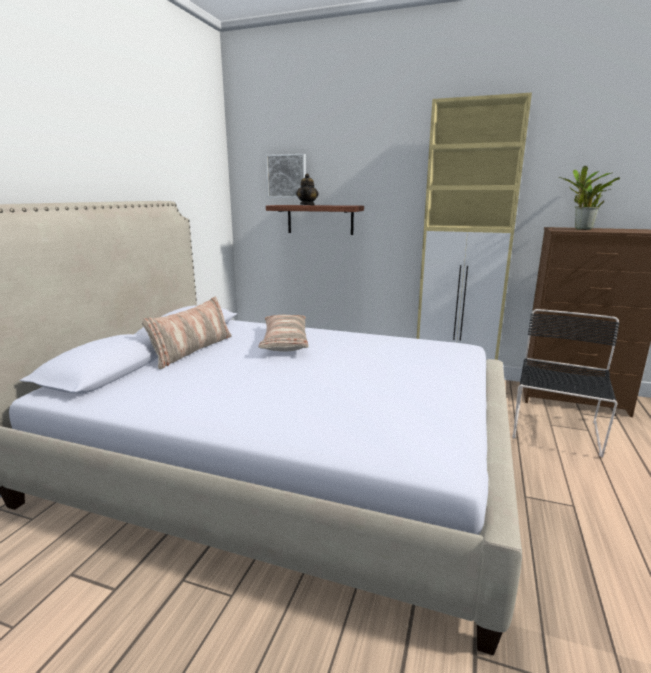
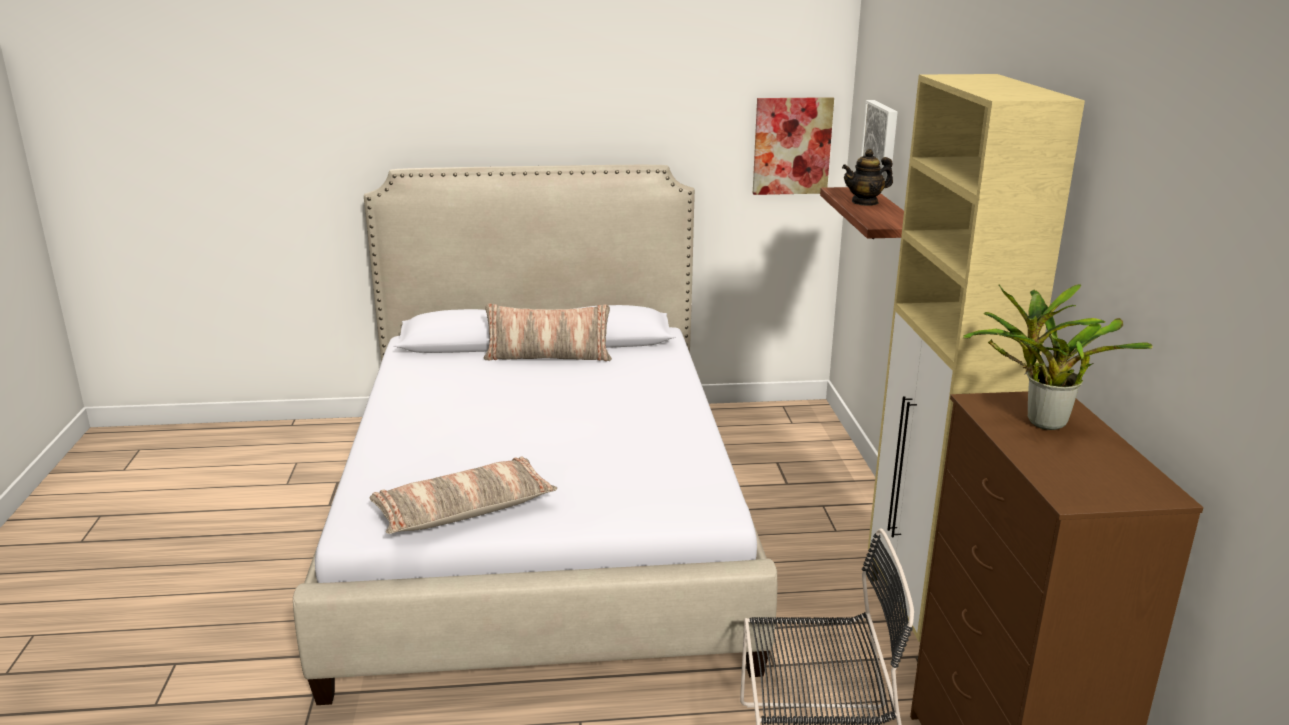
camera: 65 degrees right, 5 degrees up
pillow [258,315,309,351] -> pillow moved to [369,457,557,534]
none -> picture [753,97,834,195]

